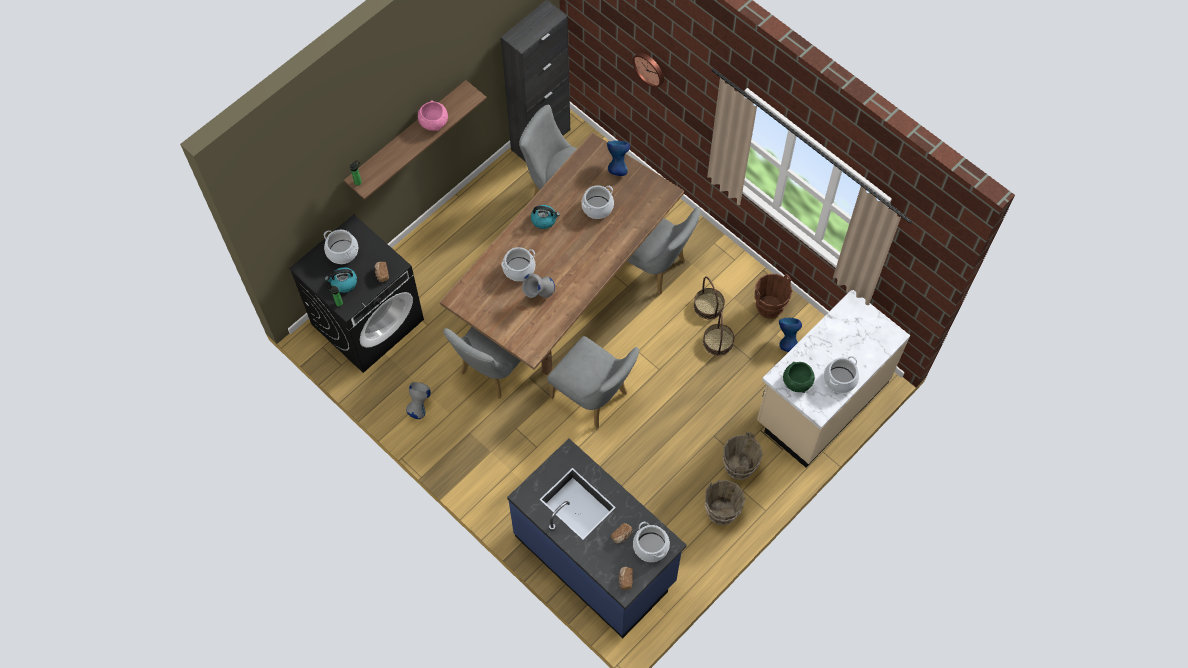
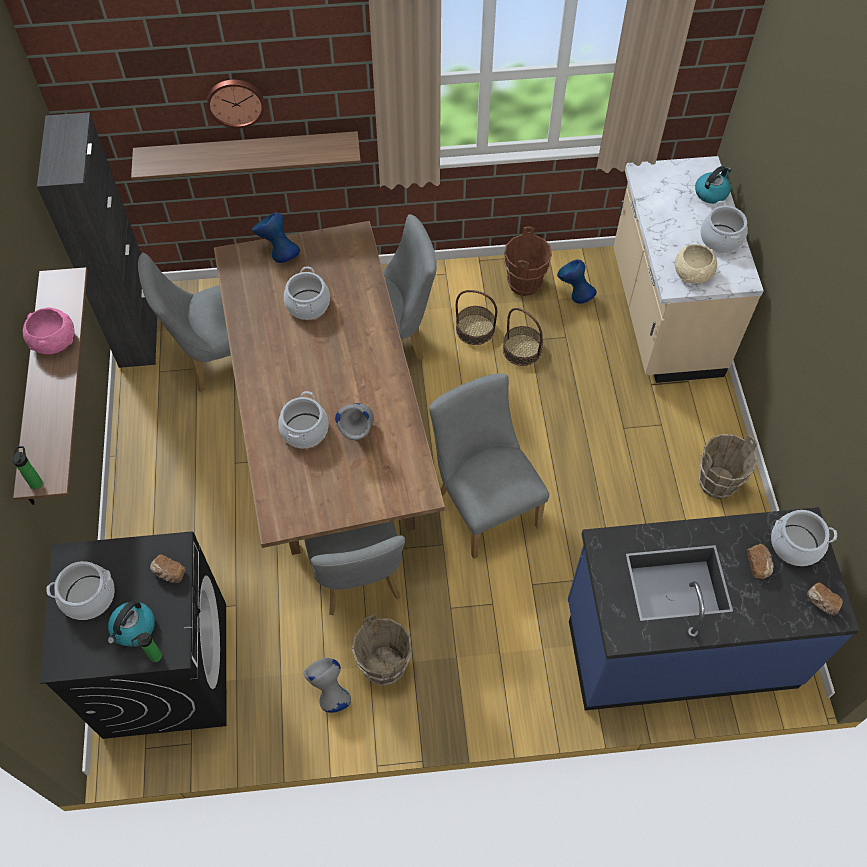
camera: 50 degrees left, 5 degrees down
kettle [531,205,560,229] -> kettle moved to [695,166,732,204]
grey chair [547,336,639,429] -> grey chair turned 105 degrees counterclockwise [429,373,549,559]
brown bucket [723,432,763,480] -> brown bucket moved to [352,614,412,685]
green bowl [783,362,815,393] -> beige bowl [675,244,717,284]
none -> shelf [131,131,361,180]

